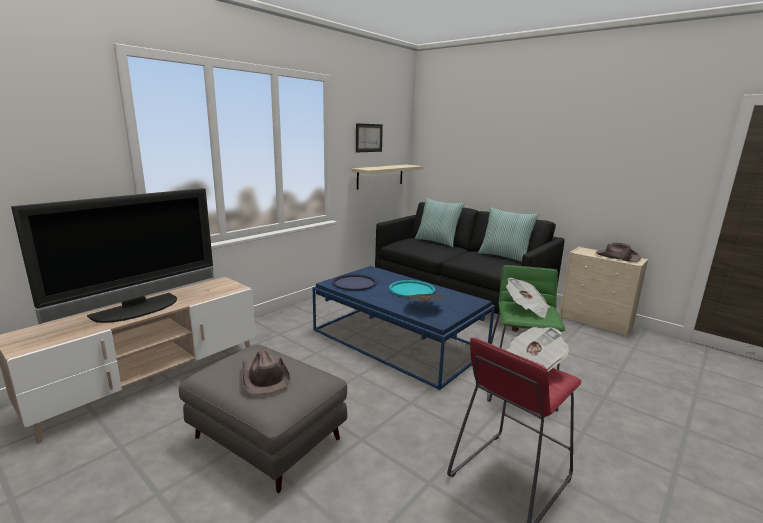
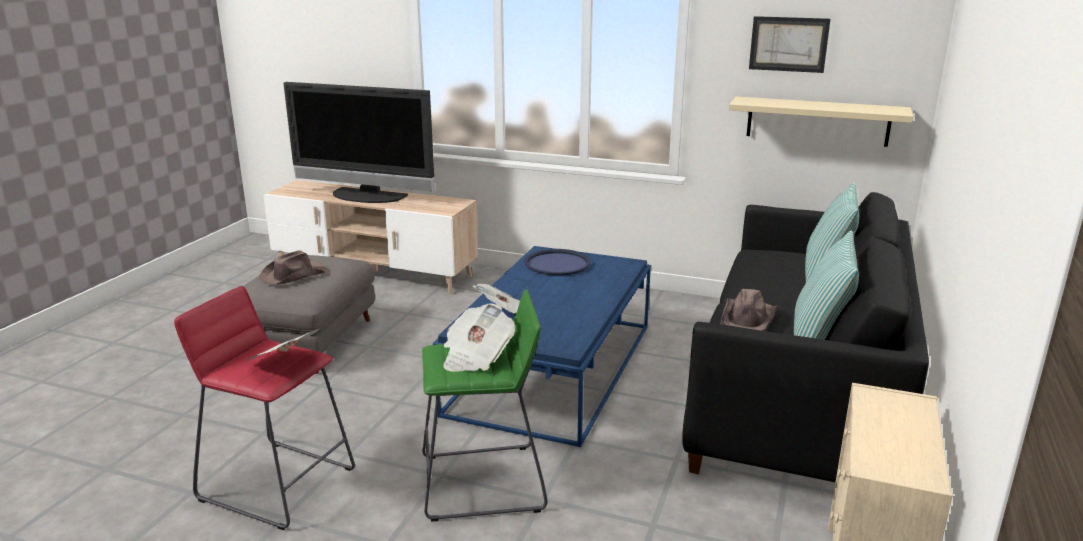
camera: 70 degrees right, 5 degrees up
turquoise tray [389,280,435,298] -> none
brown hat [596,242,641,262] -> brown hat moved to [720,289,778,331]

